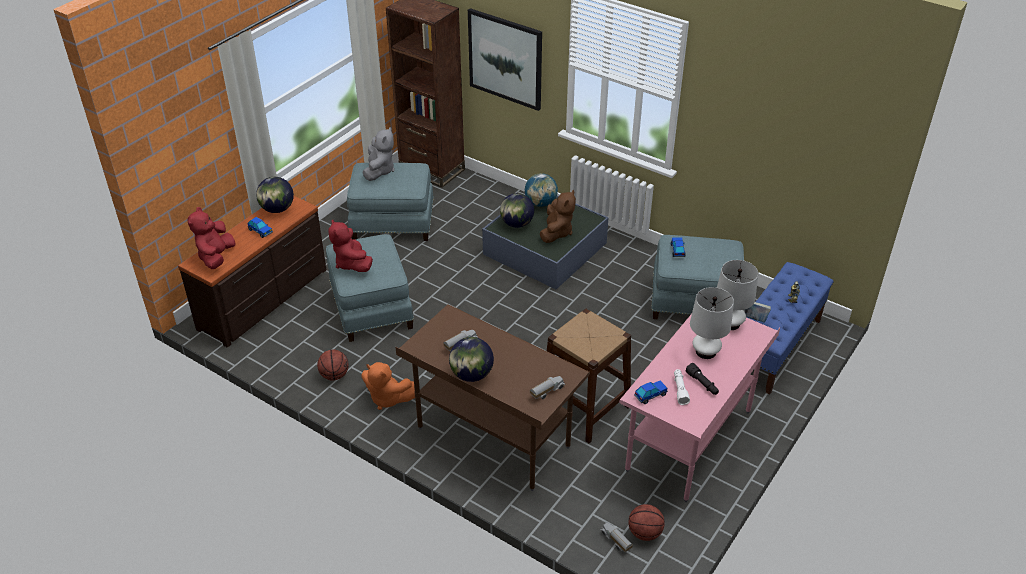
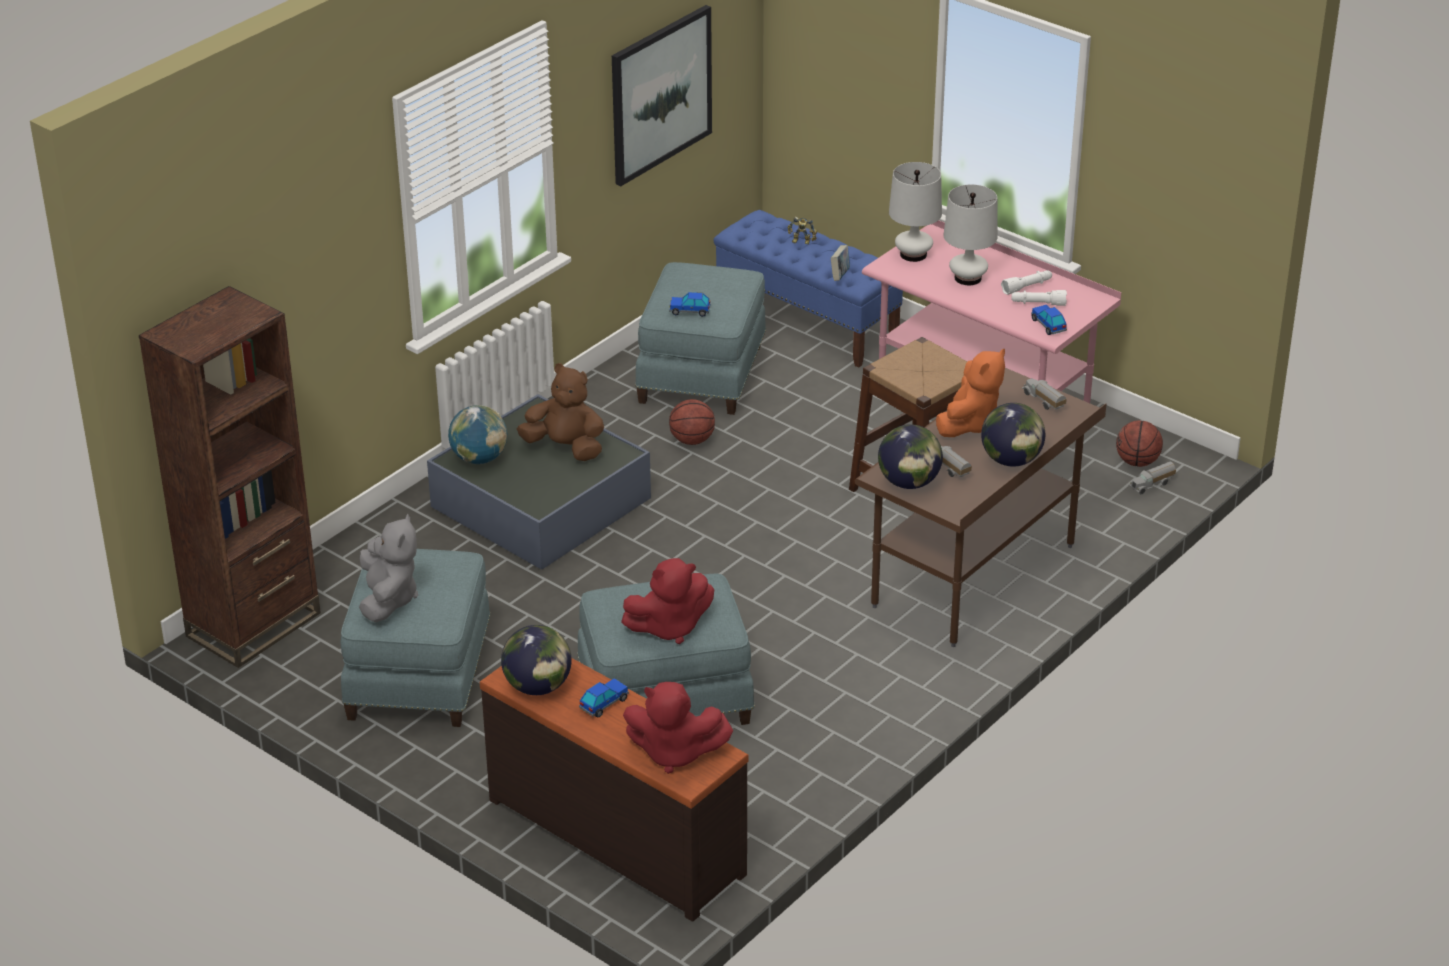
camera: 85 degrees left, 5 degrees down
basketball [317,349,349,381] -> basketball moved to [669,399,715,445]
orange plush toy [361,362,415,410] -> orange plush toy moved to [936,349,1005,437]
grey plush toy [362,127,395,181] -> grey plush toy turned 75 degrees clockwise [359,514,418,622]
picture [468,8,542,111] -> picture moved to [612,5,712,186]
globe [500,193,534,228] -> globe moved to [878,424,943,489]
black flashlight [686,363,719,395] -> white flashlight [1001,270,1052,295]

